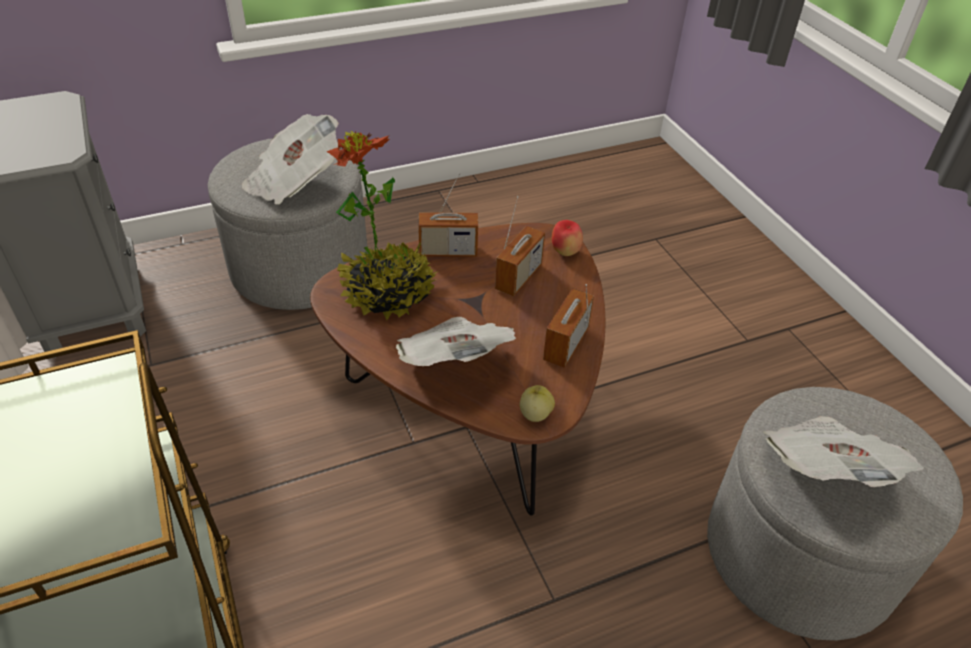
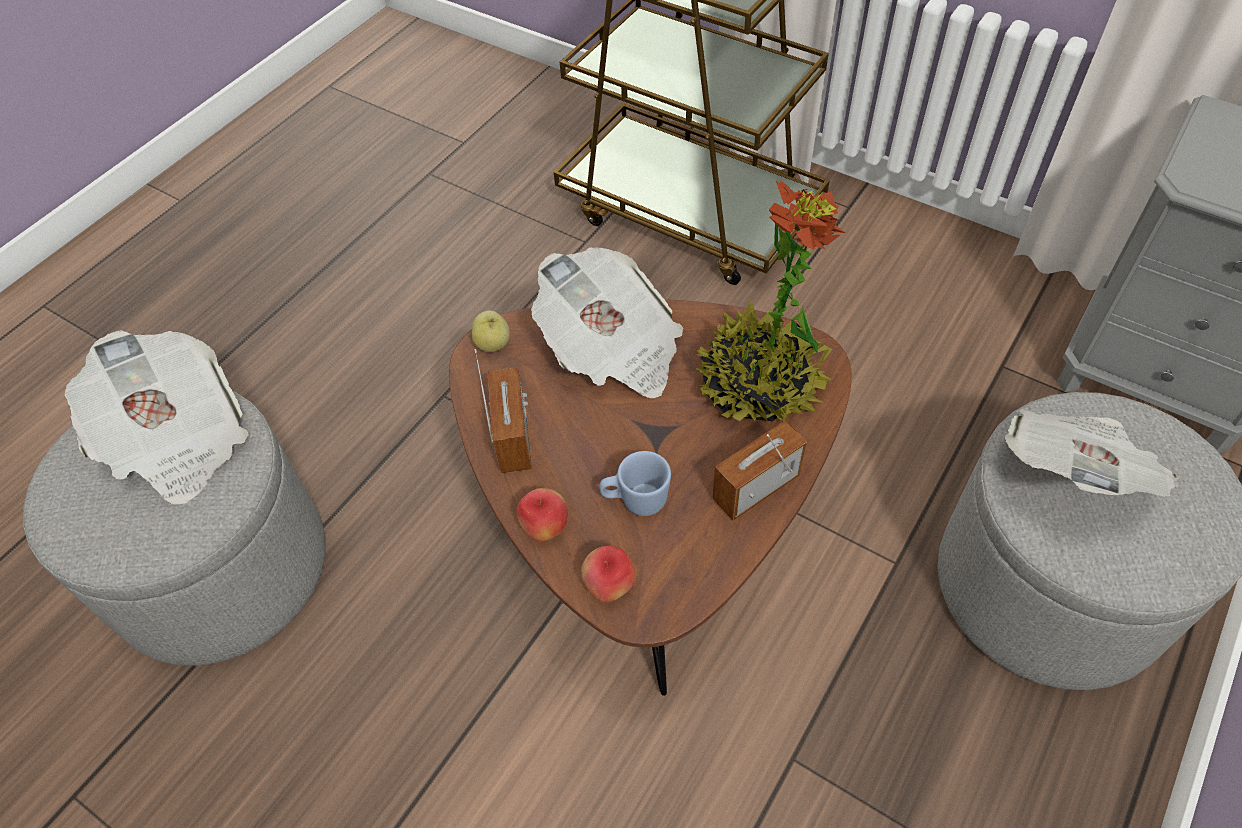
camera: 150 degrees right, 10 degrees up
radio [495,196,545,296] -> blue mug [600,451,671,516]
none -> apple [516,488,568,542]

